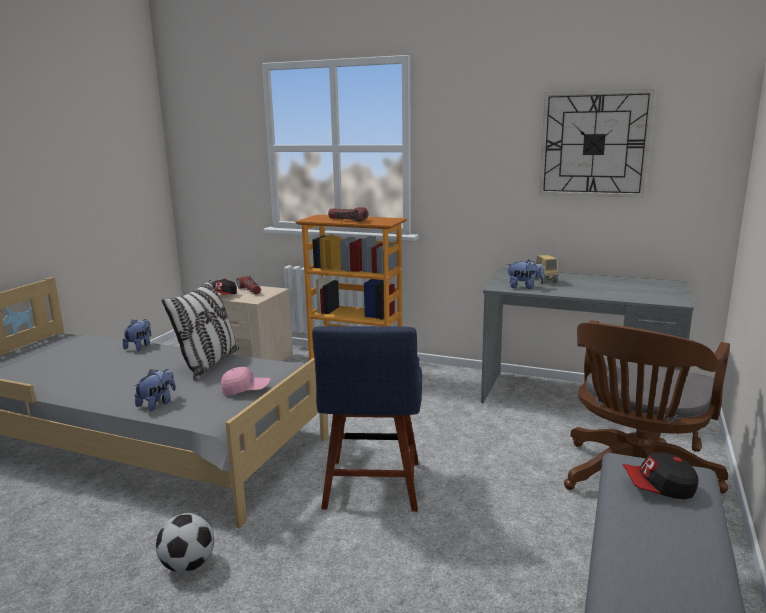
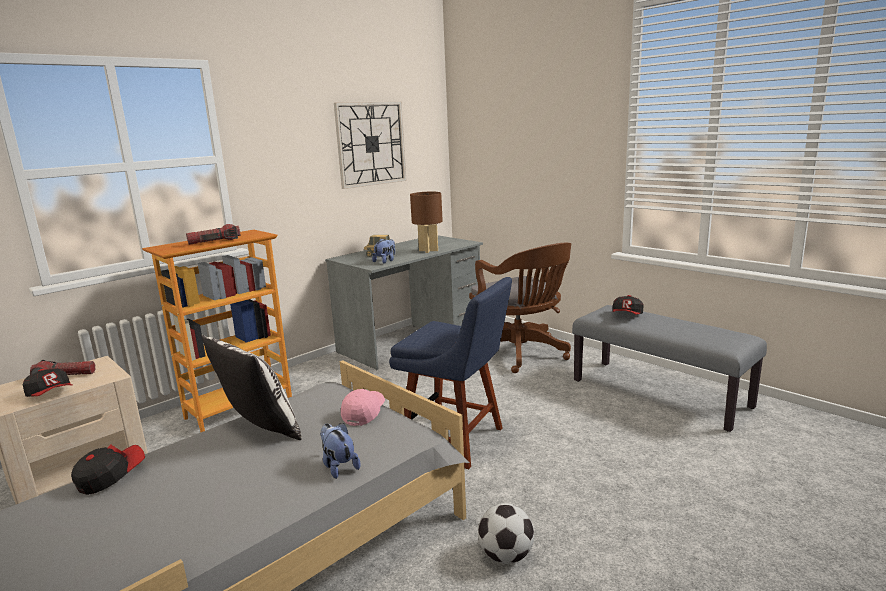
camera: 65 degrees left, 0 degrees up
plush toy [123,319,151,351] -> cap [71,444,145,495]
none -> brown table lamp [410,192,443,253]

